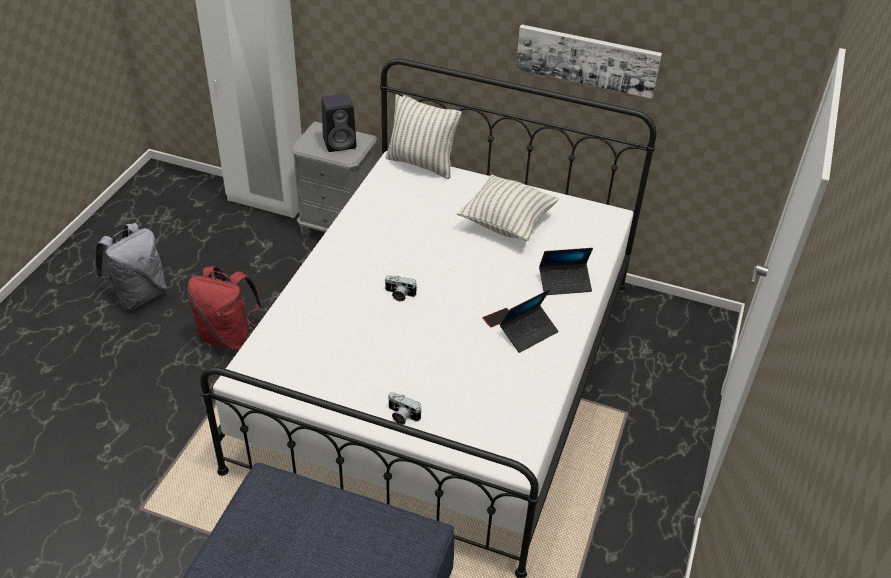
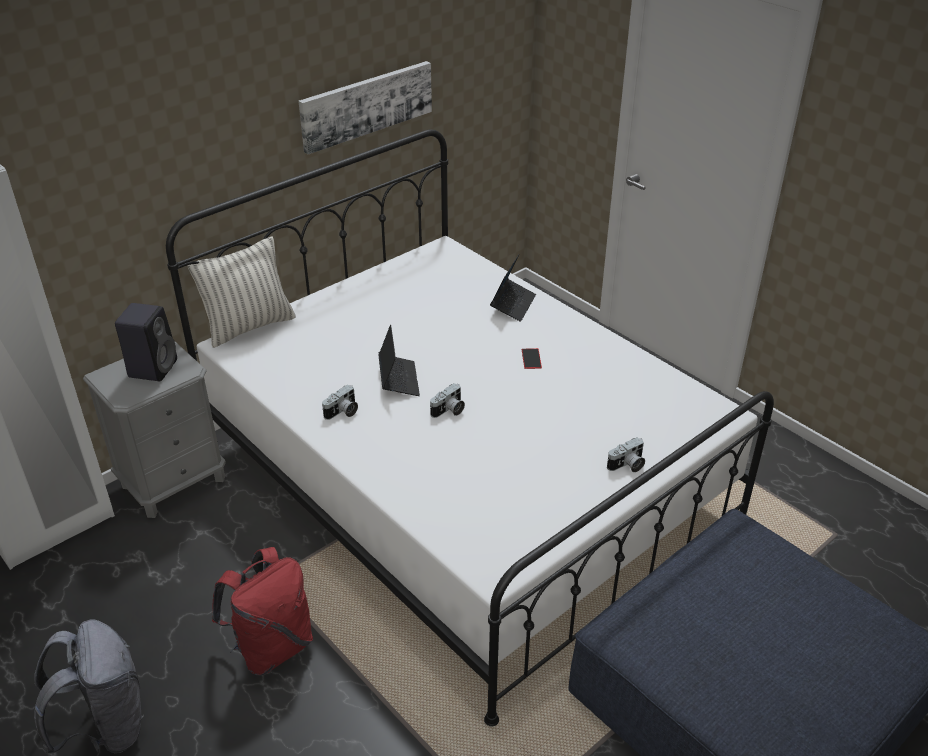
camera: 60 degrees left, 5 degrees down
pillow [457,175,559,241] -> none
laptop [500,289,558,353] -> laptop moved to [378,325,420,396]
none -> camera [322,384,358,420]

